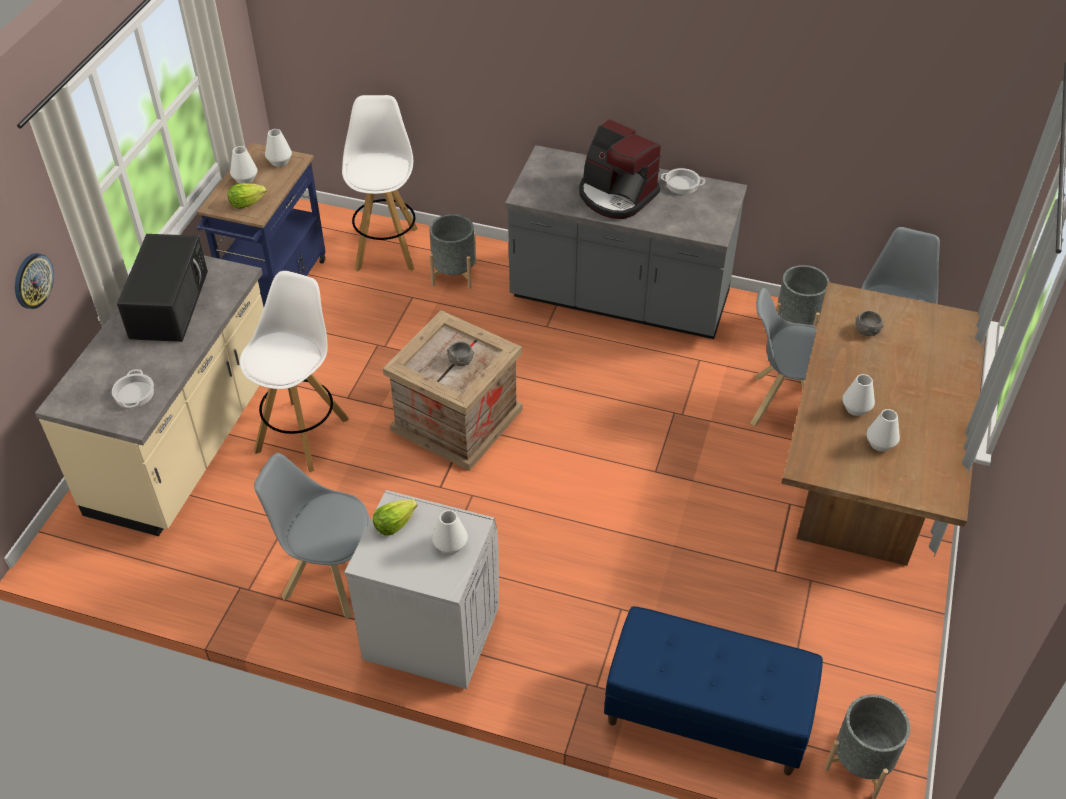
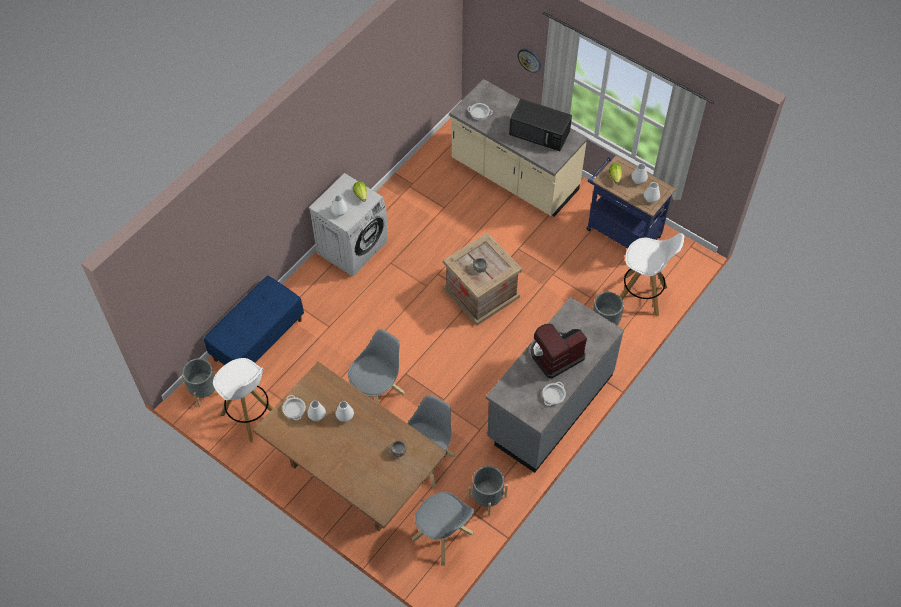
camera: 110 degrees right, 10 degrees up
white stool [240,271,349,472] -> white stool moved to [213,358,273,442]
grey chair [254,453,370,619] -> grey chair moved to [348,329,405,403]
none -> cooking pot [282,395,306,420]

